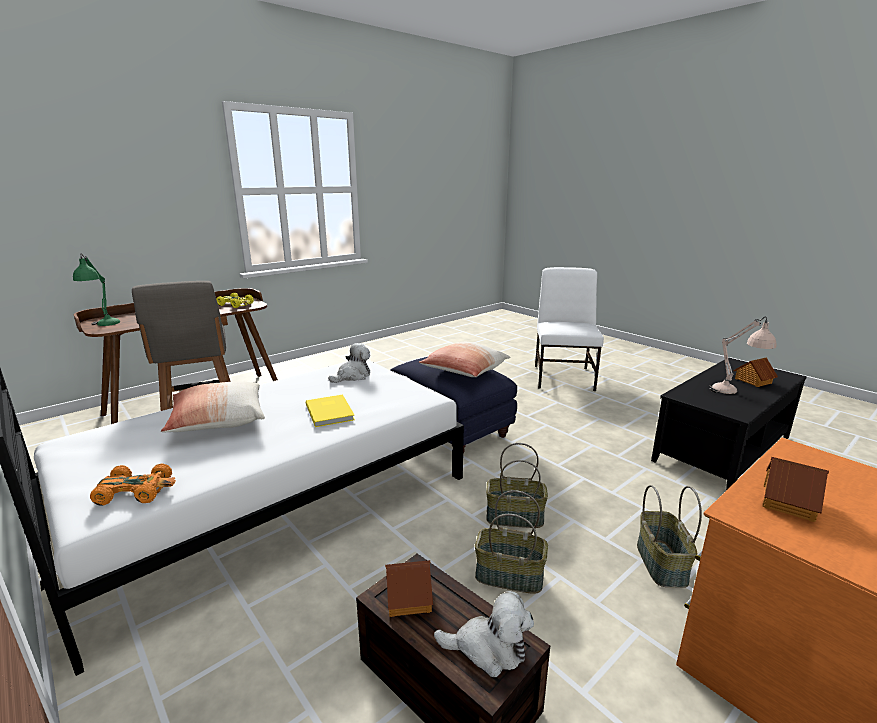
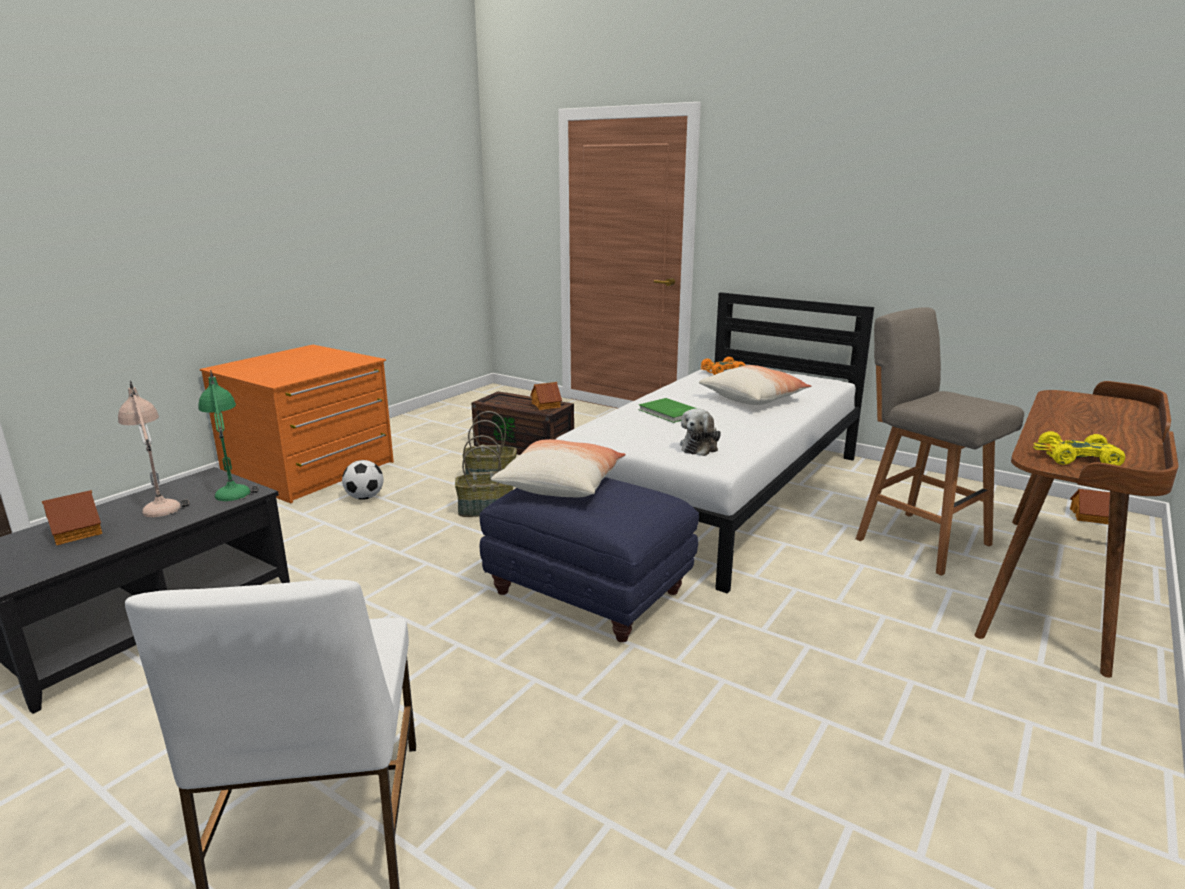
camera: 165 degrees right, 0 degrees up
green table lamp [73,253,120,326] -> green table lamp moved to [199,370,259,501]
yellow book [306,394,355,427] -> green book [638,398,695,423]
plush toy [434,591,534,677] -> none
basket [637,485,702,588] -> football [342,460,383,500]
toy house [762,457,829,522] -> toy house moved to [1070,489,1110,524]

